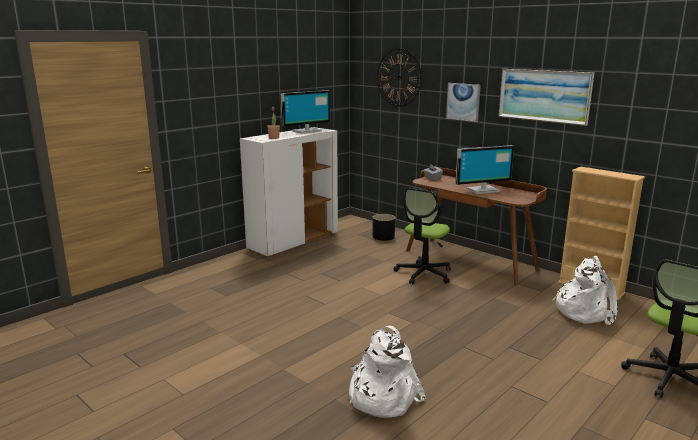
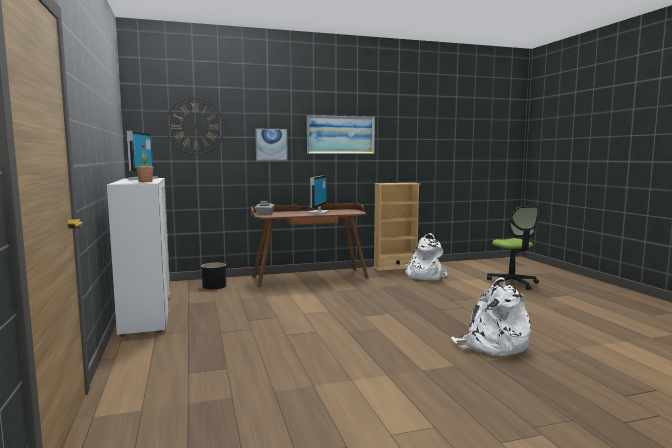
camera: 60 degrees left, 10 degrees down
office chair [394,188,451,284] -> none

